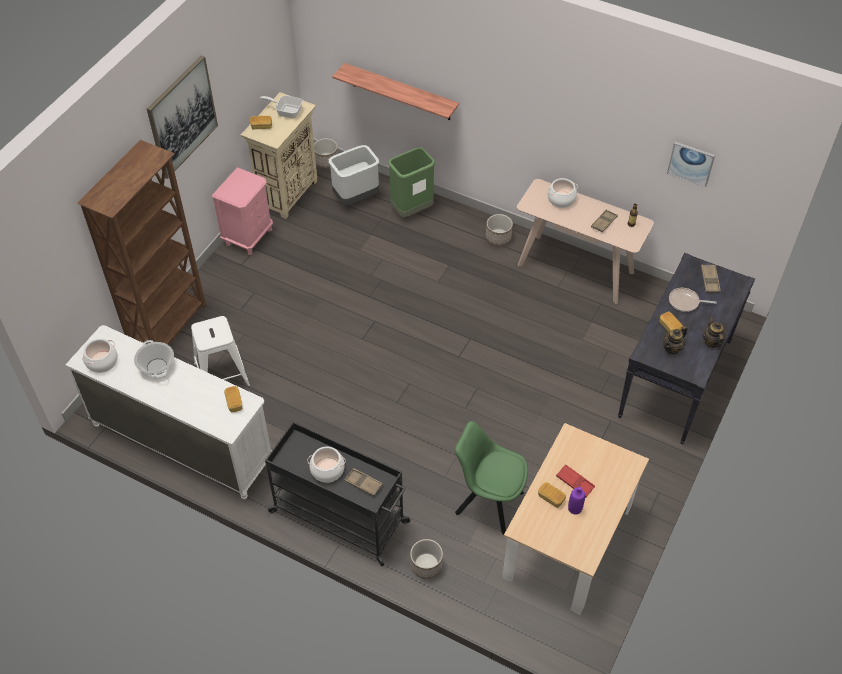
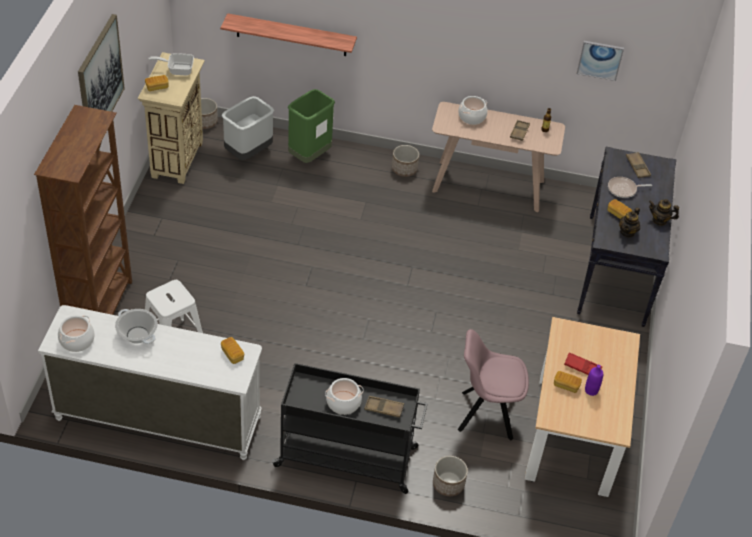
camera: 20 degrees left, 5 degrees down
pink nightstand [212,167,273,255] -> none
green chair [455,421,528,535] -> pink chair [458,329,529,441]
teapot [703,316,726,349] -> teapot turned 45 degrees counterclockwise [649,199,679,226]

